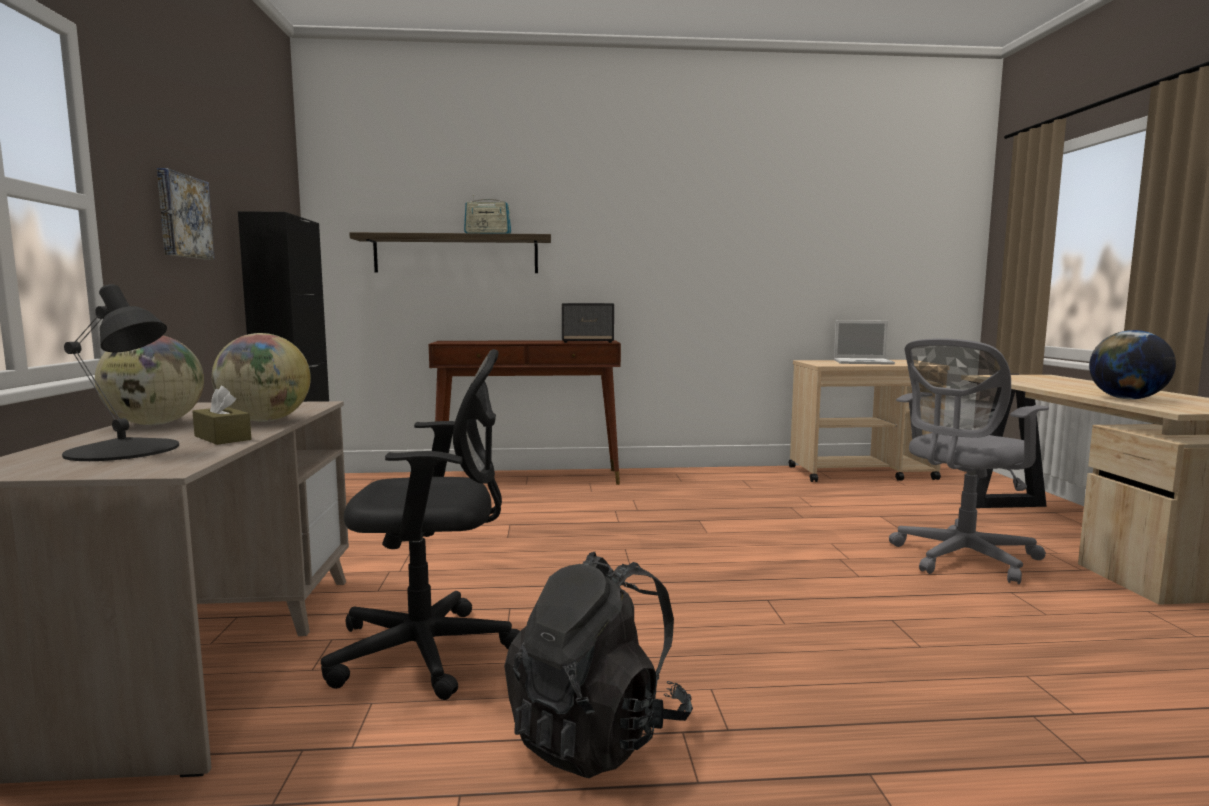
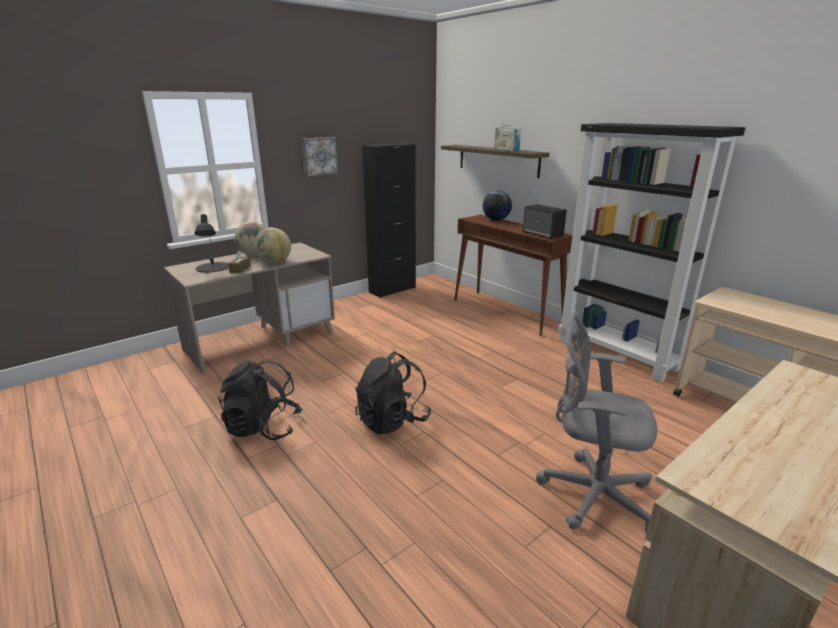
camera: 55 degrees right, 15 degrees up
black office chair [321,349,520,700] -> none
laptop [834,320,895,365] -> none
globe [1089,330,1176,400] -> globe moved to [483,191,512,221]
none -> black backpack [355,351,431,435]
none -> black bookcase [558,123,745,382]

